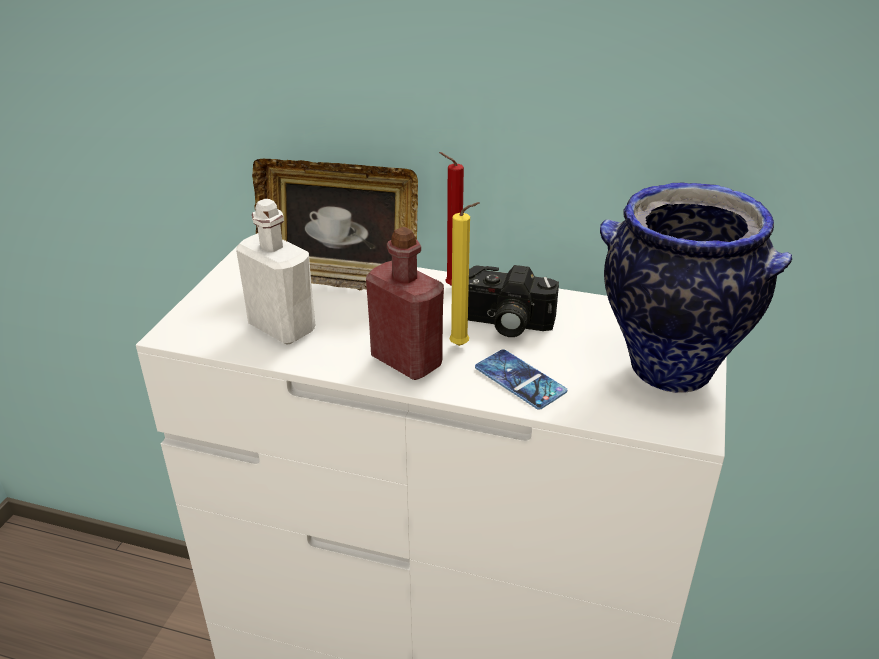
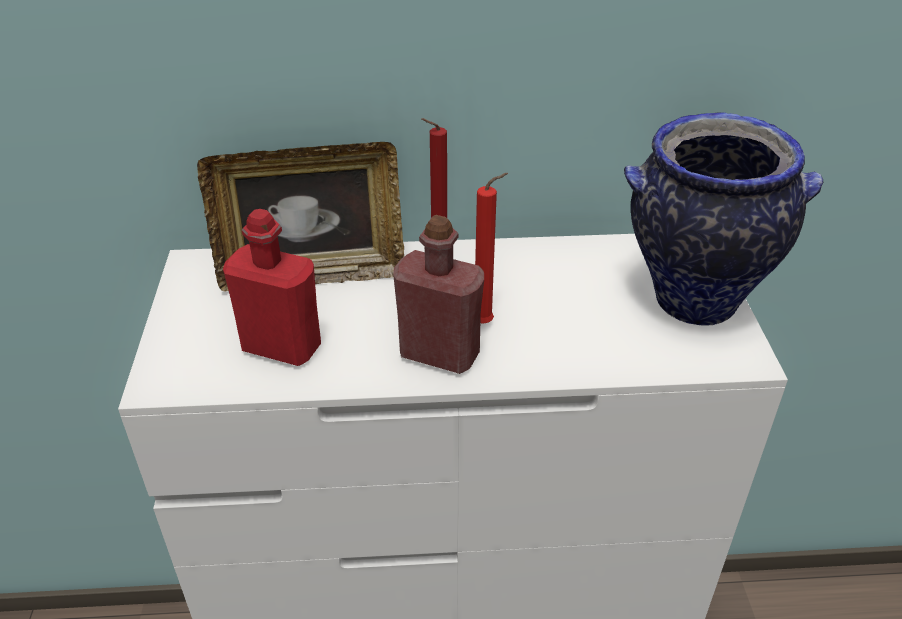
camera: 20 degrees left, 5 degrees up
white bottle [236,199,315,345] -> red bottle [223,209,321,366]
yellow candle [449,202,480,346] -> red candle [475,173,508,324]
camera [468,265,559,337] -> none
phone [475,349,567,410] -> none

